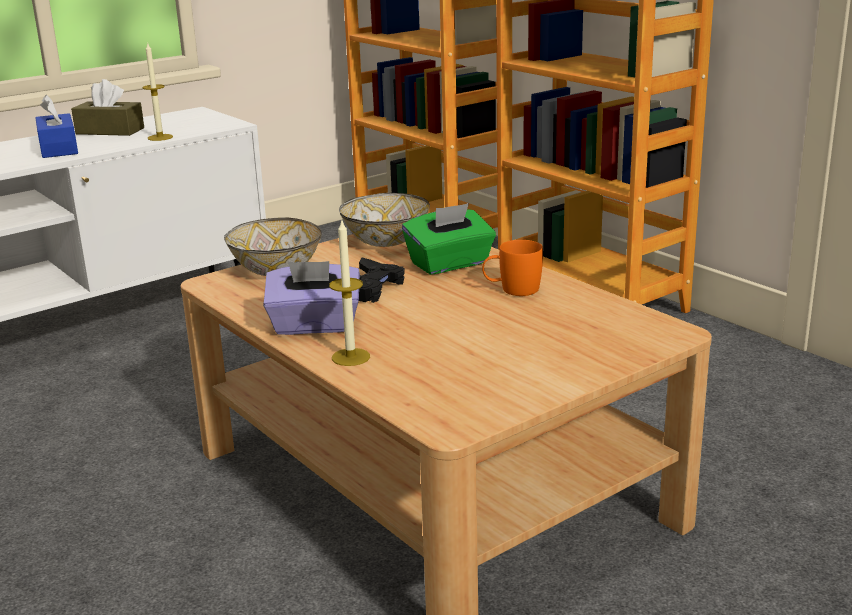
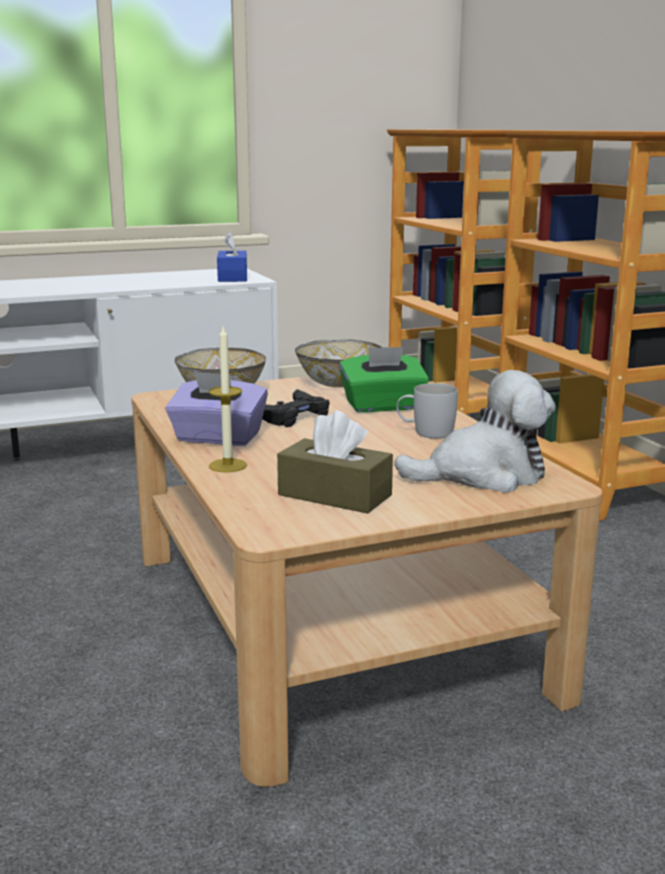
camera: 15 degrees right, 5 degrees down
blue tissue box [36,95,78,158] -> blue tissue box moved to [217,231,247,282]
brown tissue box [71,79,144,136] -> brown tissue box moved to [277,410,393,514]
candle [142,42,173,141] -> none
orange mug [482,240,543,296] -> white mug [396,383,458,439]
none -> plush toy [394,370,556,493]

